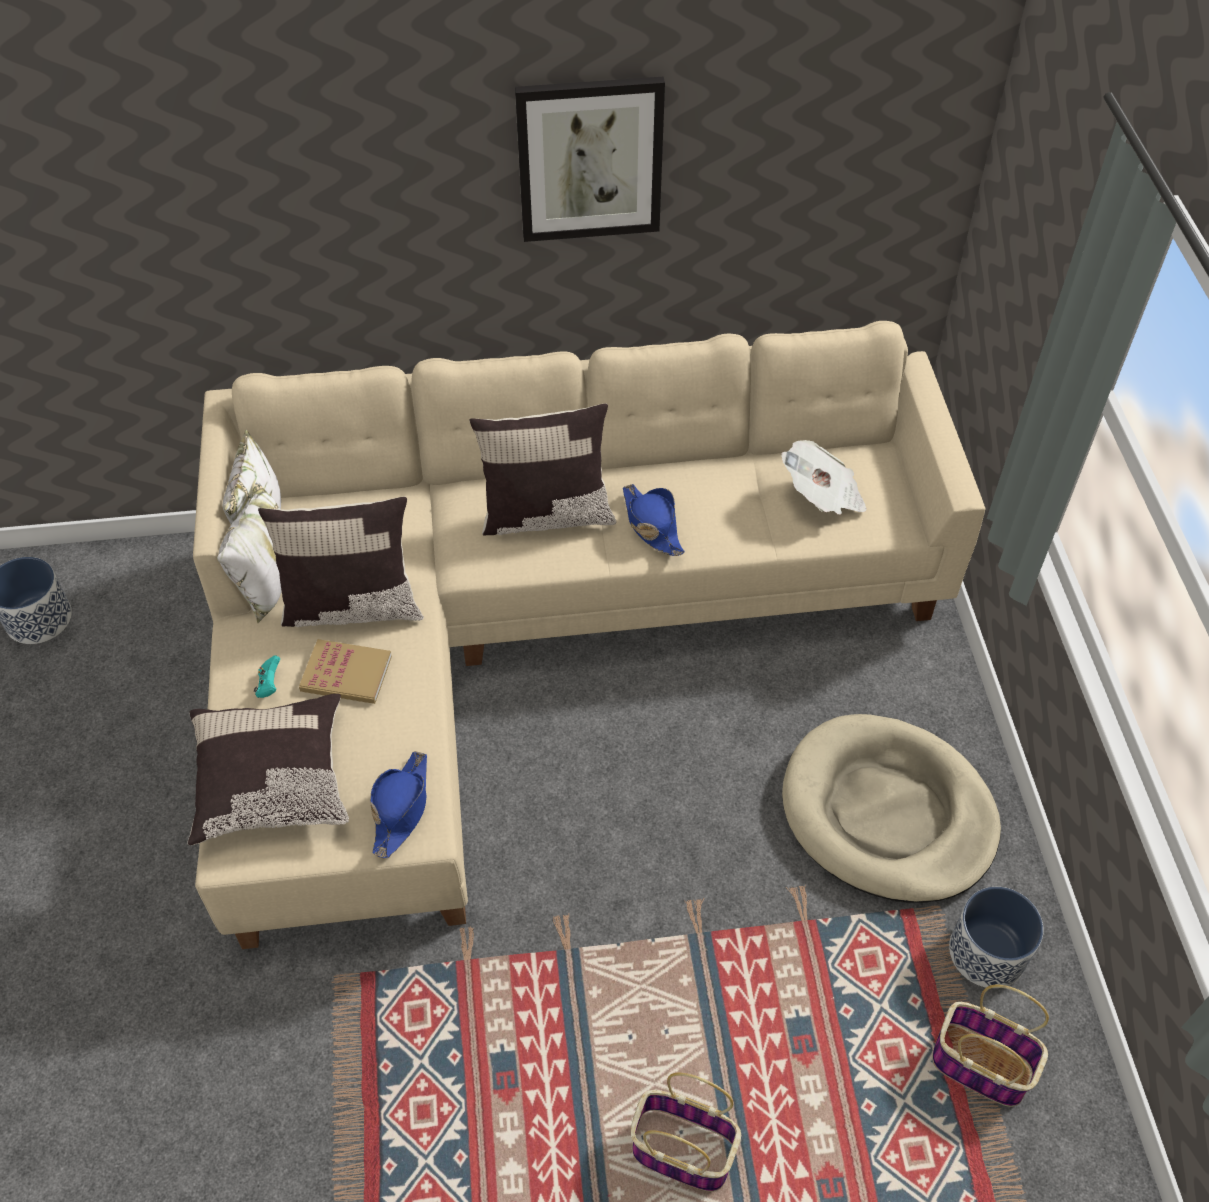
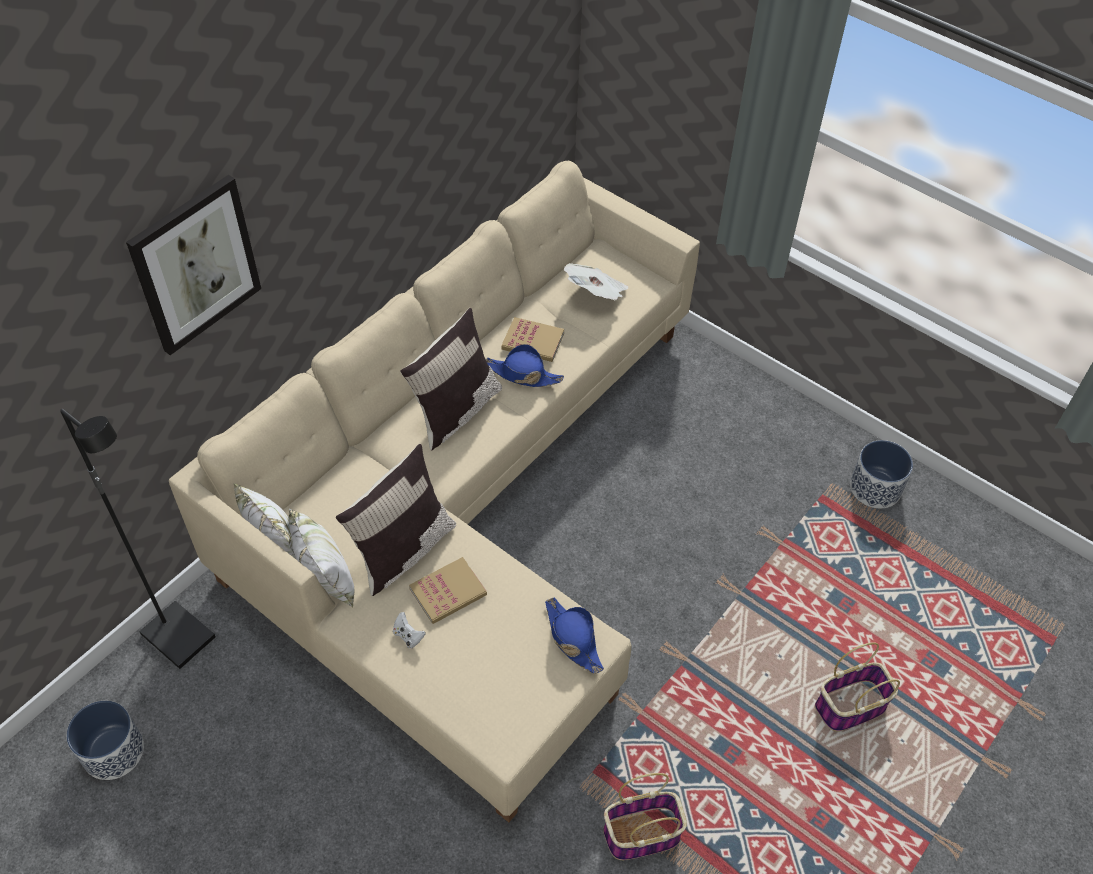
camera: 45 degrees left, 0 degrees up
pillow [187,694,349,845] -> none
turquoise game controller [254,655,280,698] -> white game controller [393,612,426,649]
picture [515,77,665,242] -> picture moved to [126,175,261,355]
beige dog bed [782,714,1001,903] -> none
basket [932,985,1049,1107] -> basket moved to [603,773,687,860]
none -> black floor lamp [60,409,215,669]
none -> book [501,317,564,362]

